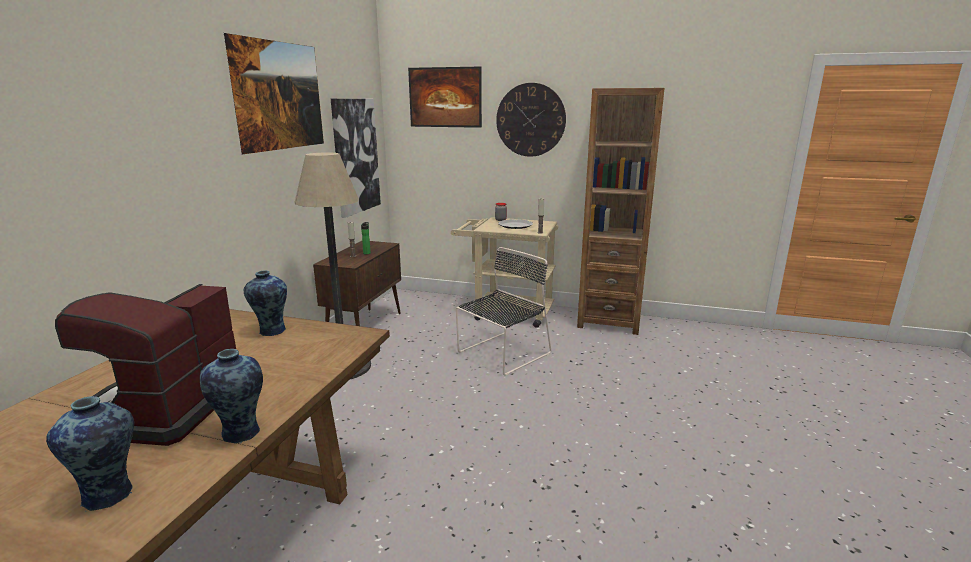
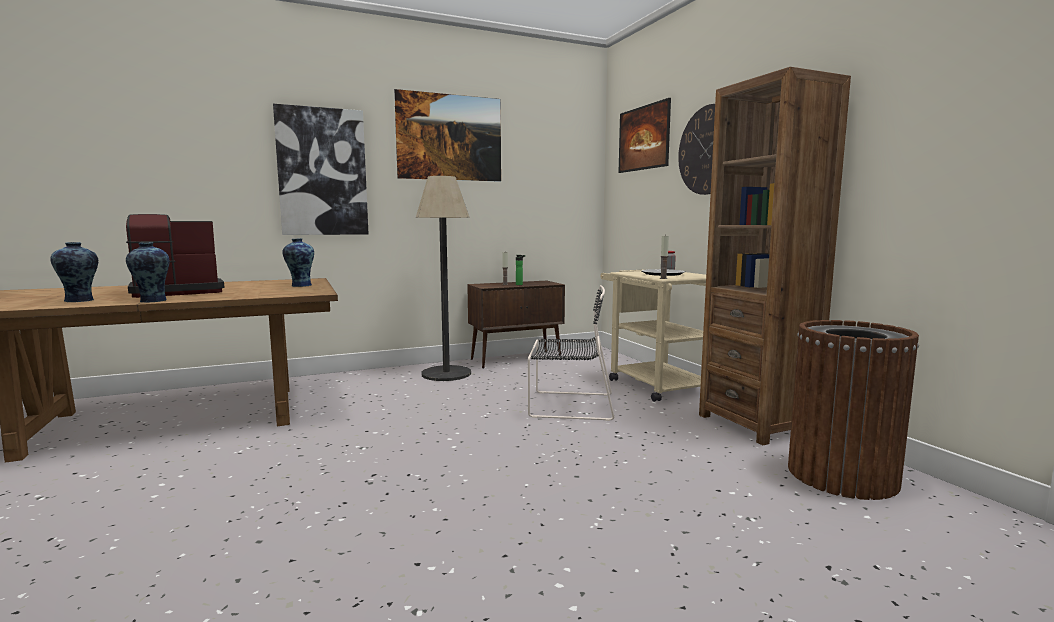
camera: 50 degrees right, 10 degrees down
picture [331,99,381,218] -> picture moved to [273,104,369,235]
none -> brown trash can [788,320,919,500]

